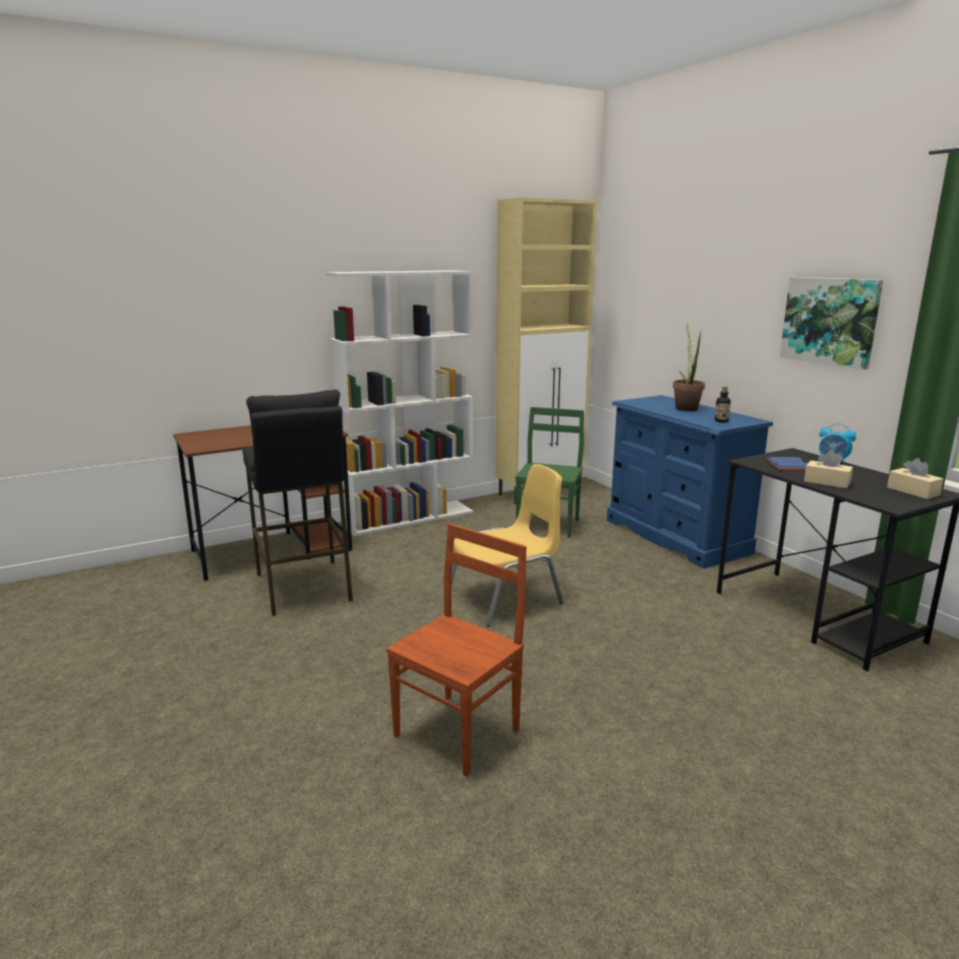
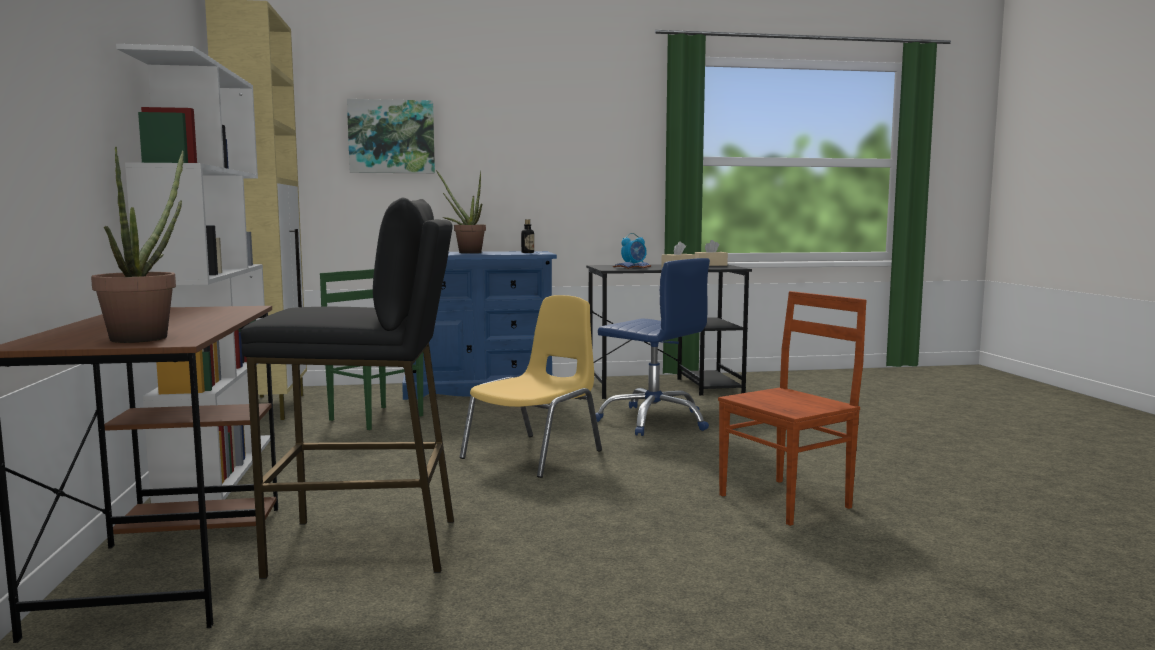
camera: 70 degrees left, 10 degrees down
brown chair [386,523,527,777] -> brown chair turned 90 degrees clockwise [718,291,867,526]
yellow chair [451,464,564,627] -> yellow chair turned 45 degrees clockwise [460,295,602,478]
picture [780,277,883,370] -> picture moved to [347,99,435,173]
none -> potted plant [91,146,184,343]
none -> blue office chair [595,258,710,436]

